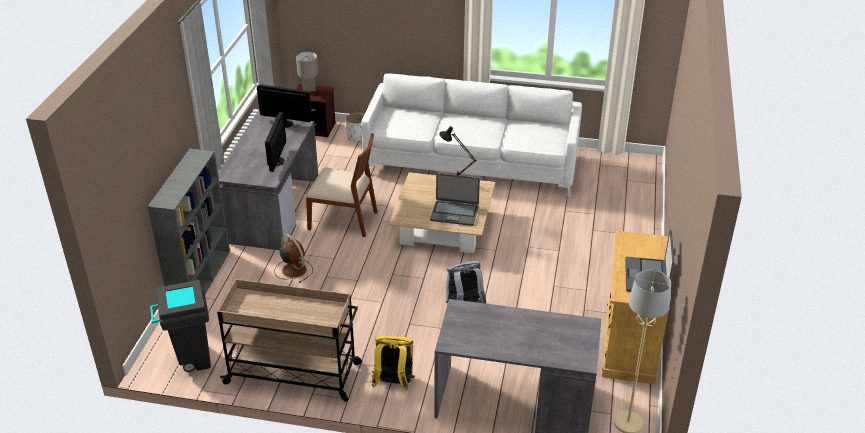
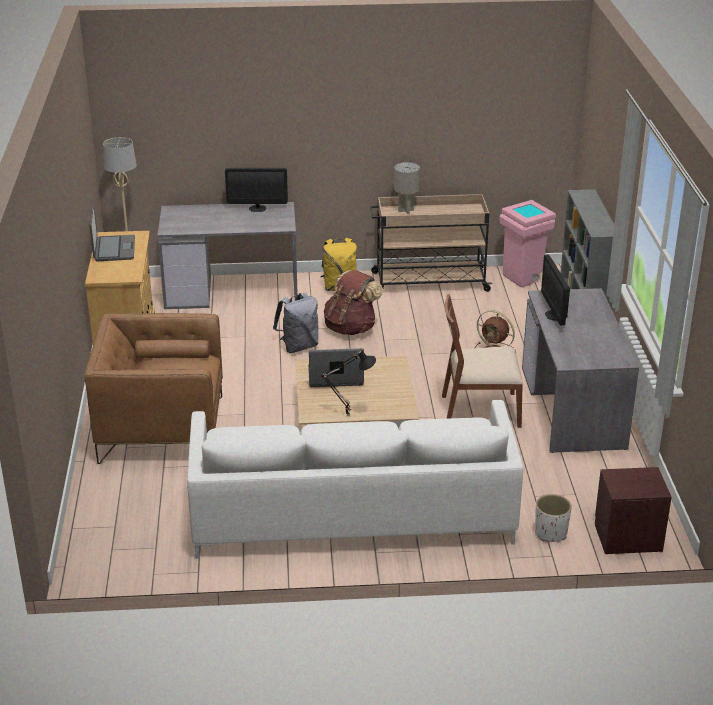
camera: 165 degrees right, 5 degrees down
grey trash can [150,280,211,372] -> pink trash can [500,200,556,287]
monitor [257,84,312,128] -> monitor moved to [225,168,288,212]
grey table lamp [296,52,318,92] -> grey table lamp moved to [394,162,420,214]
none -> brown armchair [84,313,223,464]
none -> brown backpack [324,270,383,335]

